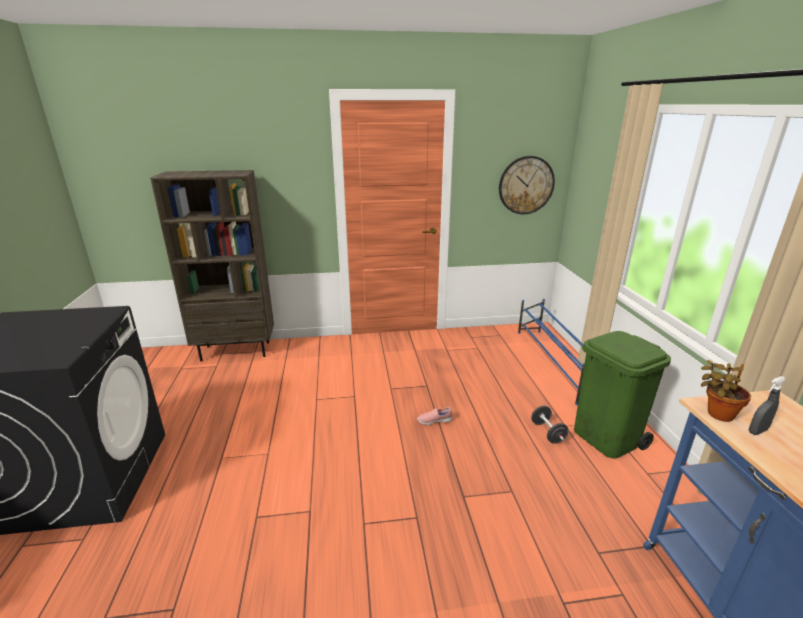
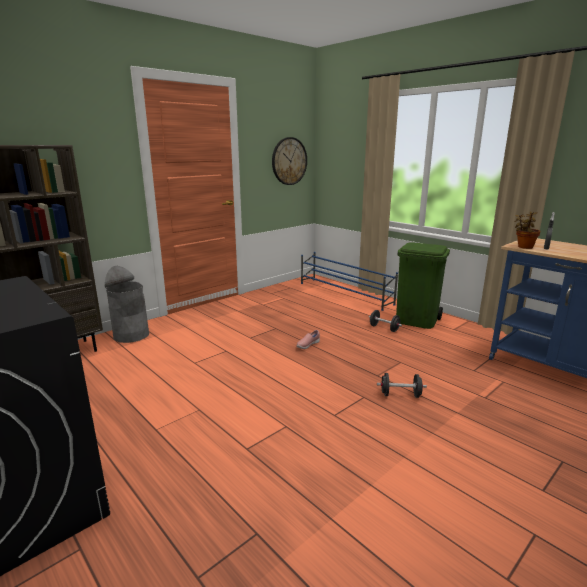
camera: 35 degrees left, 5 degrees down
none -> grey trash can [105,266,149,343]
none -> black dumbbell [377,373,427,398]

